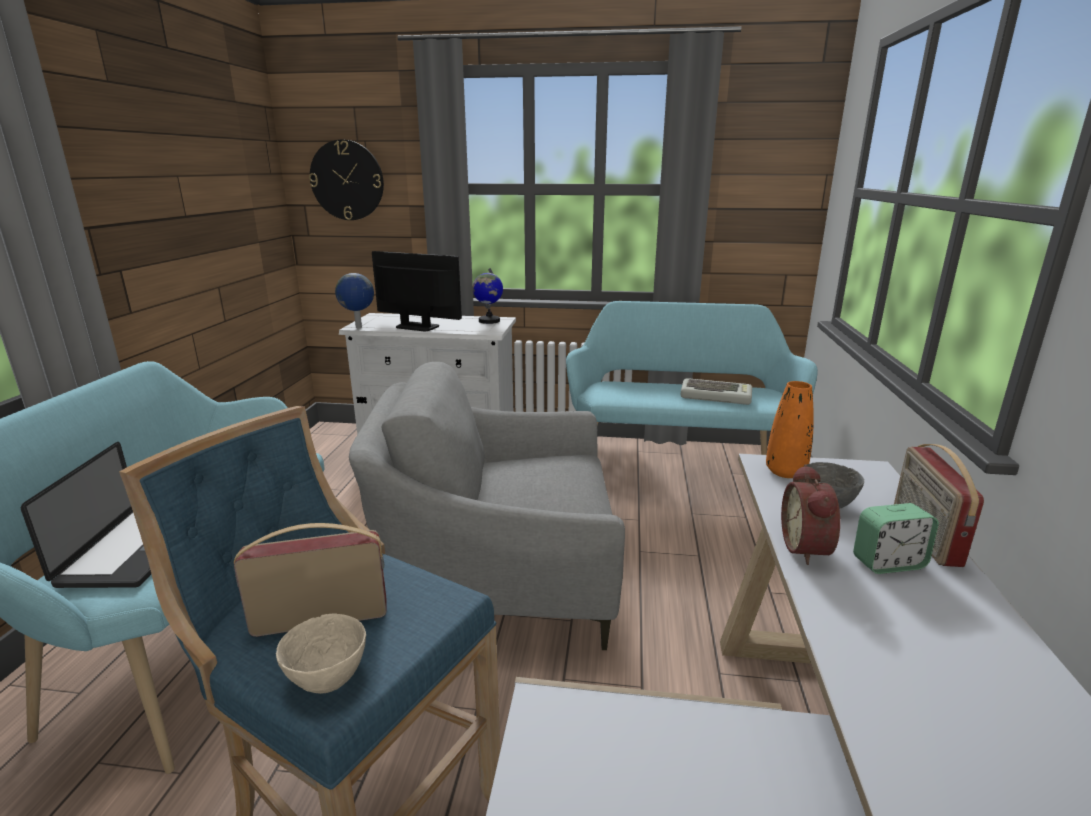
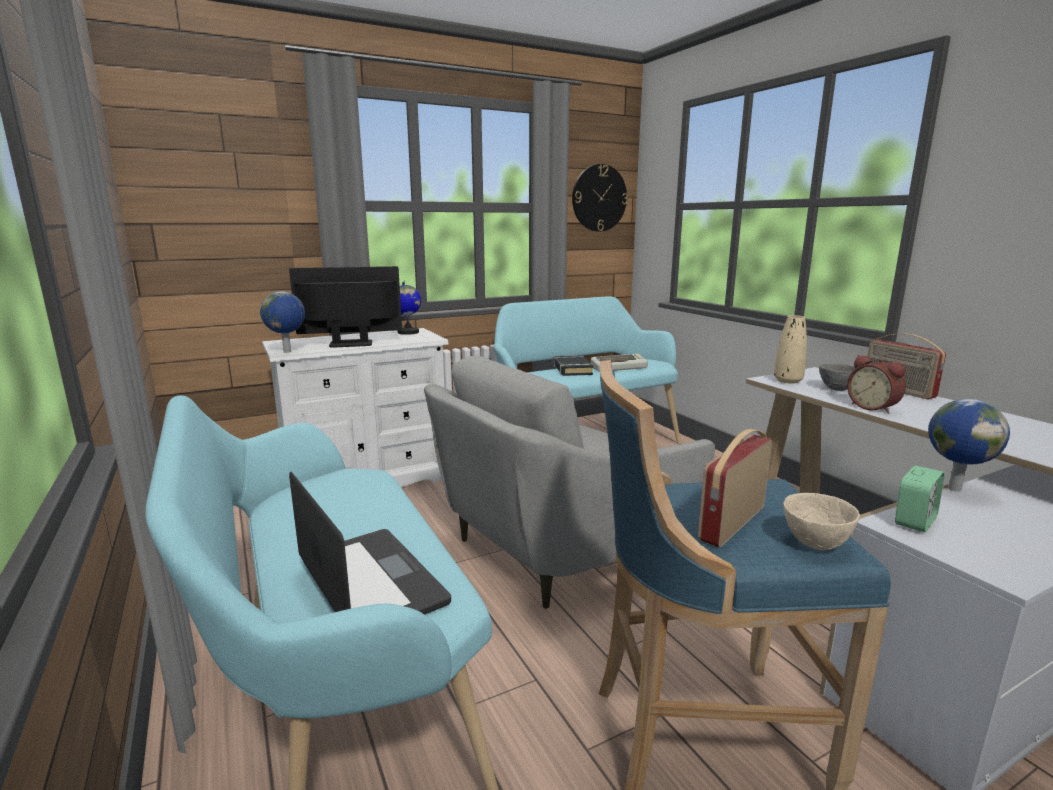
camera: 35 degrees left, 5 degrees down
wall clock [309,140,384,220] -> wall clock moved to [572,164,628,232]
orange vase [766,381,814,478] -> beige vase [774,315,807,383]
alarm clock [853,503,939,574] -> alarm clock moved to [895,466,945,532]
none -> black book [553,355,593,376]
none -> globe [928,399,1010,492]

